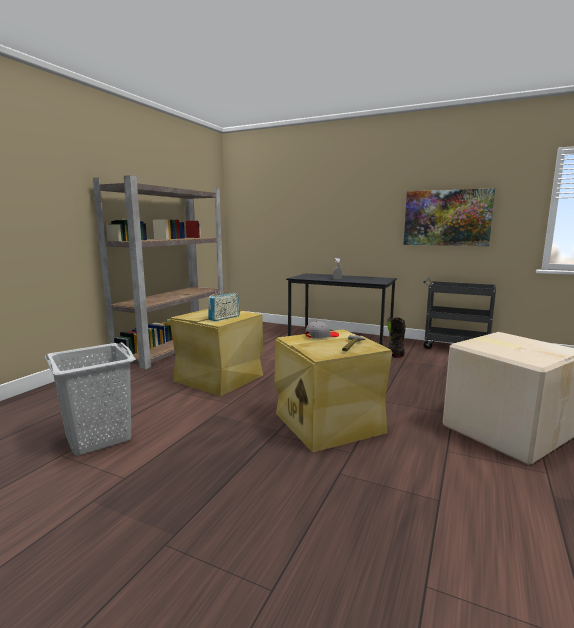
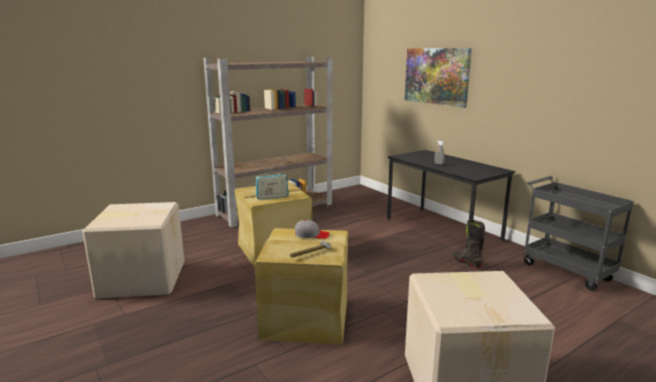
camera: 30 degrees right, 5 degrees up
grey laundry basket [45,342,136,456] -> cardboard box [82,202,184,299]
picture [404,188,495,246] -> picture moved to [405,48,472,108]

